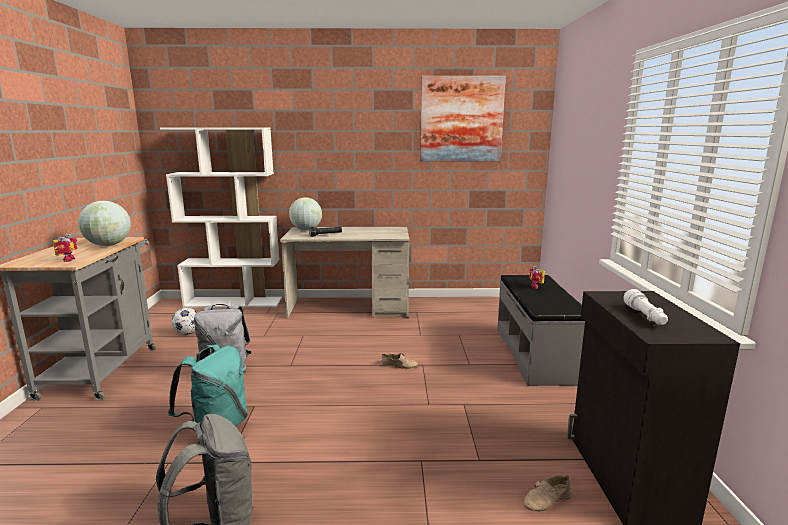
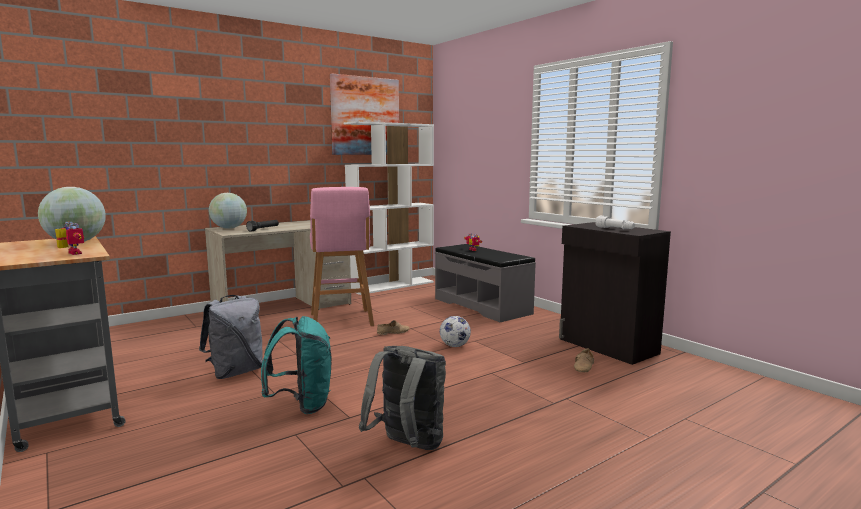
camera: 35 degrees left, 5 degrees down
white bookcase [160,127,282,308] -> white bookcase moved to [344,121,434,295]
football [172,308,197,335] -> football moved to [440,316,471,347]
none -> pink stool [310,187,374,326]

